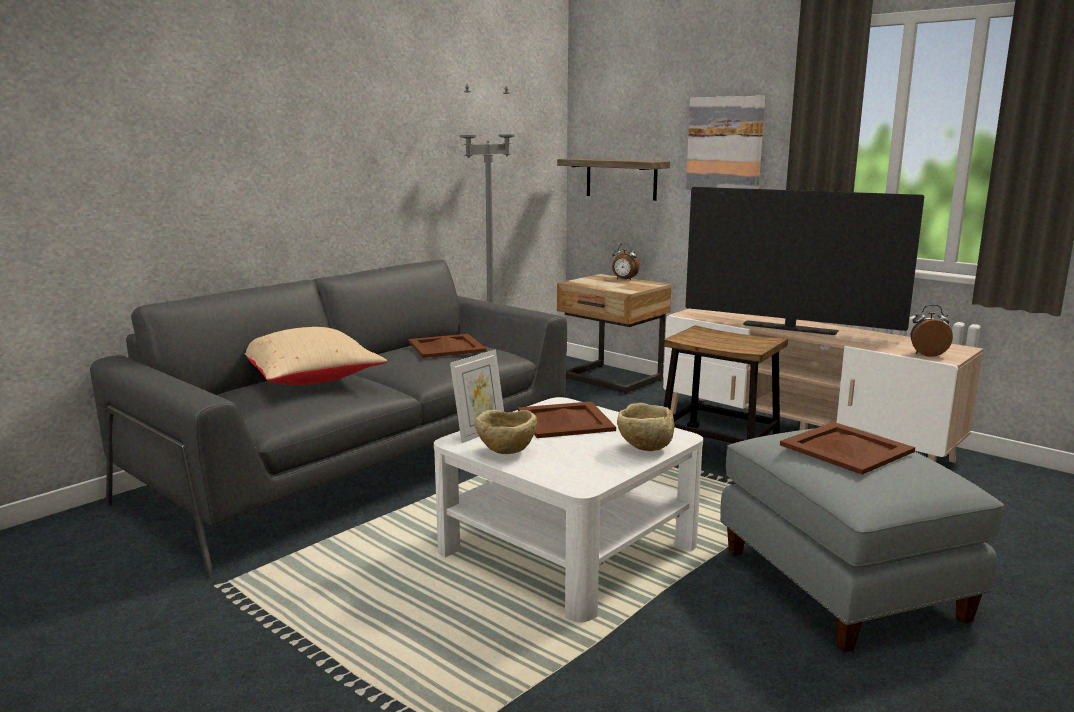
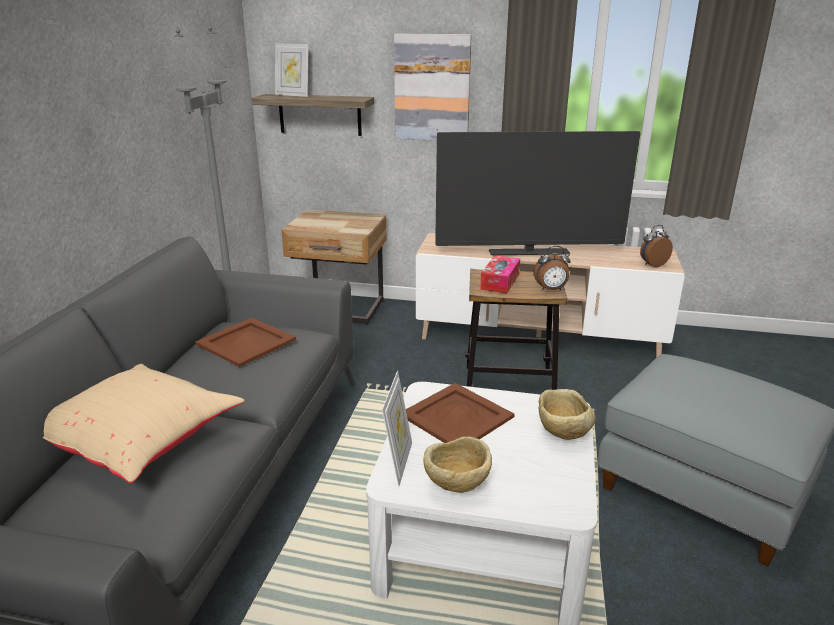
camera: 30 degrees left, 10 degrees up
alarm clock [612,244,640,280] -> alarm clock moved to [533,246,571,291]
brown tray [780,422,915,475] -> none
none -> picture frame [275,43,309,97]
none -> tissue box [480,255,520,293]

